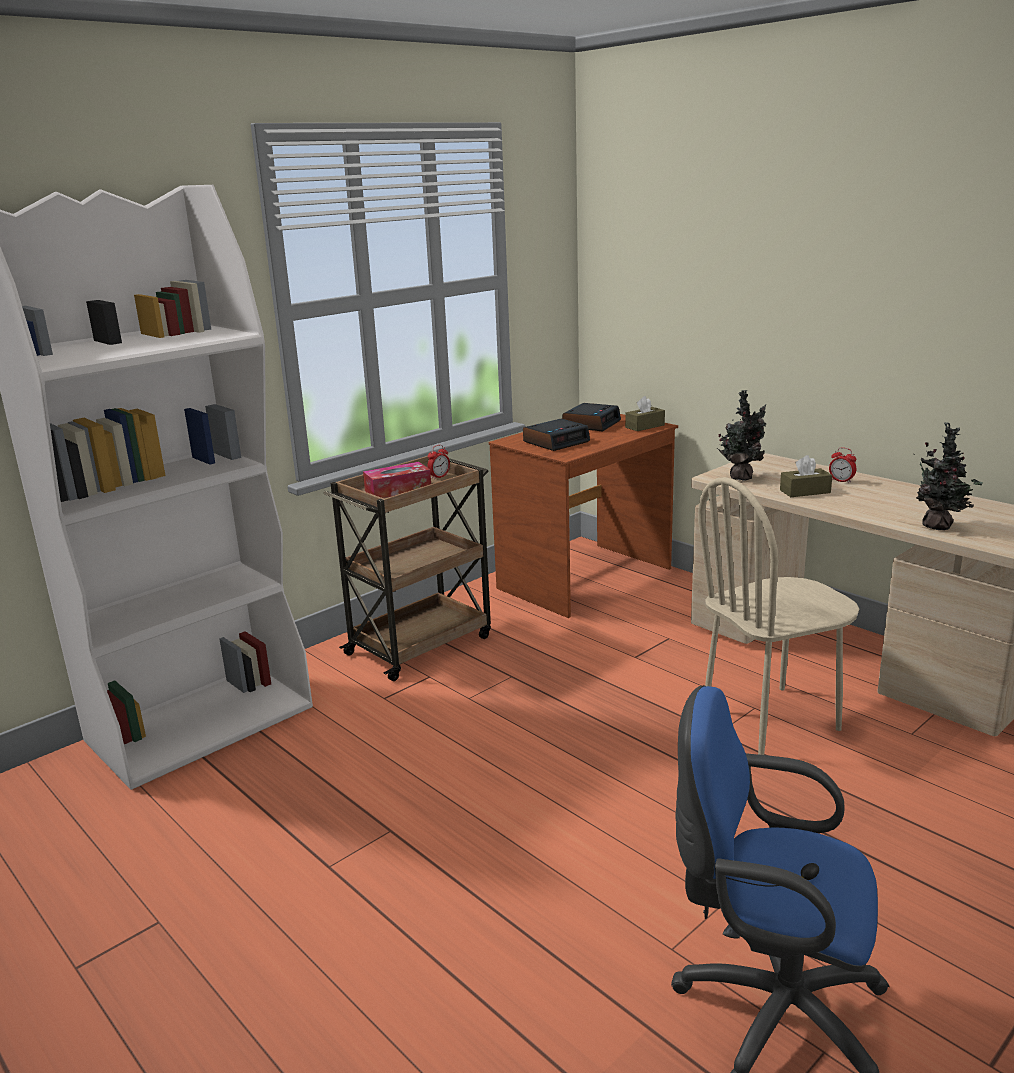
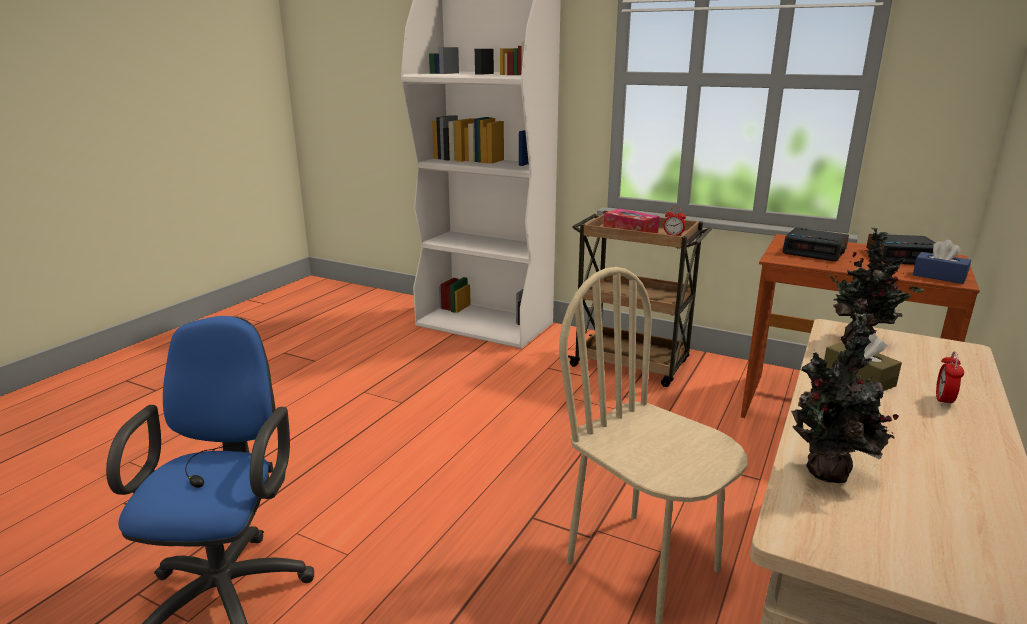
camera: 70 degrees right, 0 degrees up
brown tissue box [625,396,665,431] -> blue tissue box [913,240,971,284]

